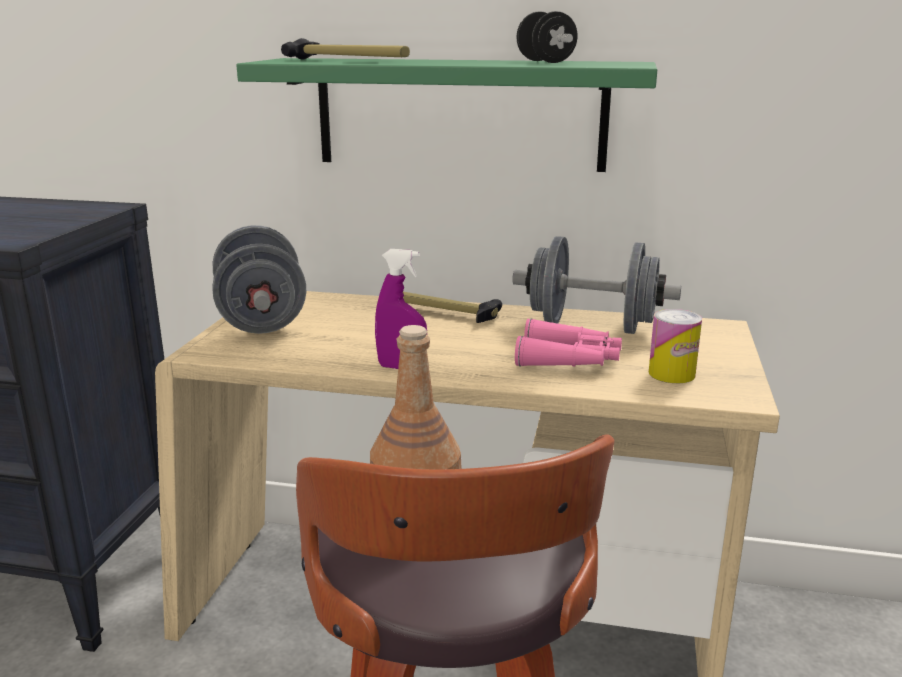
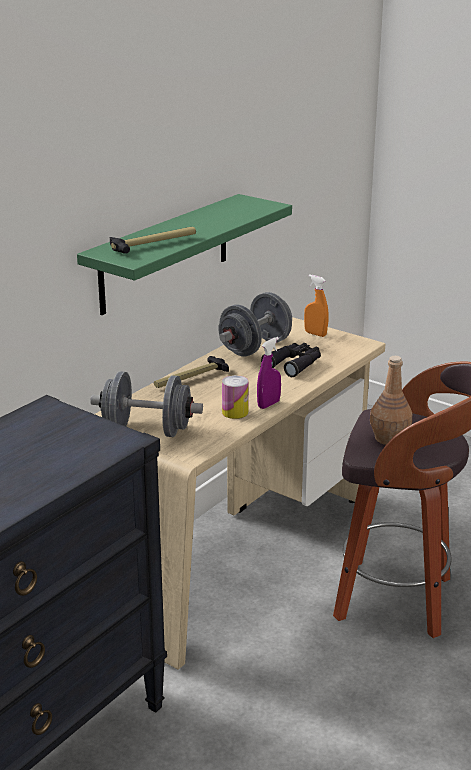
camera: 65 degrees left, 5 degrees up
pink binoculars [515,318,622,367] -> black binoculars [261,343,321,377]
black dumbbell [516,11,578,63] -> none
can [649,309,702,383] -> can moved to [222,375,249,419]
none -> orange spray bottle [304,274,329,337]

